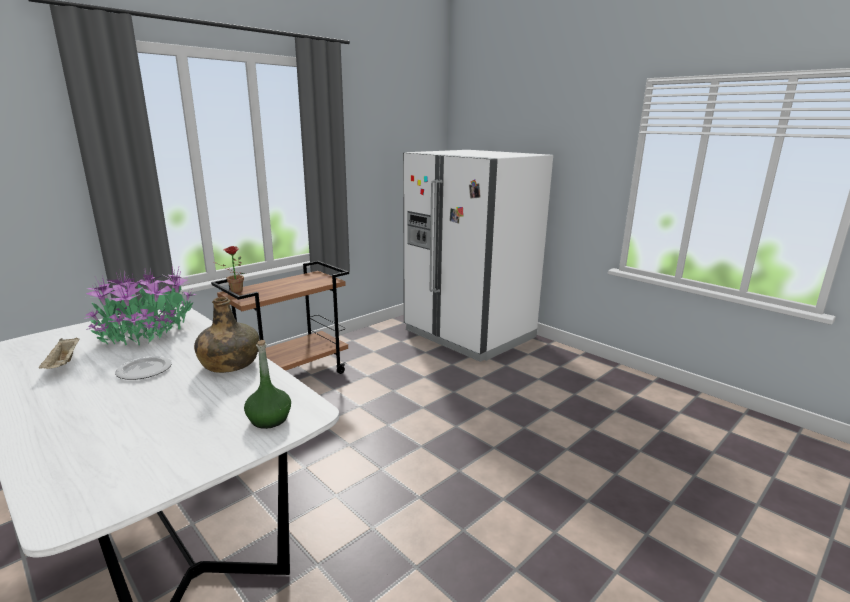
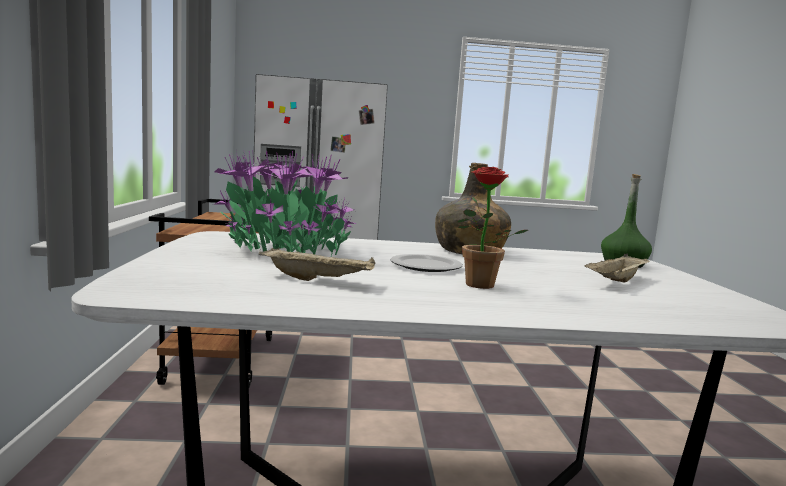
camera: 50 degrees left, 10 degrees down
potted plant [214,246,244,293] -> potted plant moved to [457,167,528,289]
none -> beige tray [585,254,649,283]

